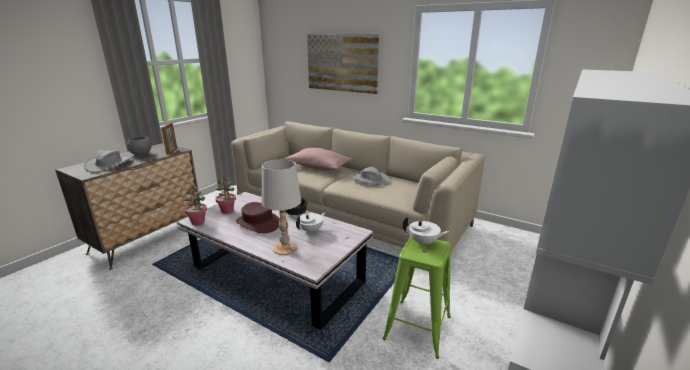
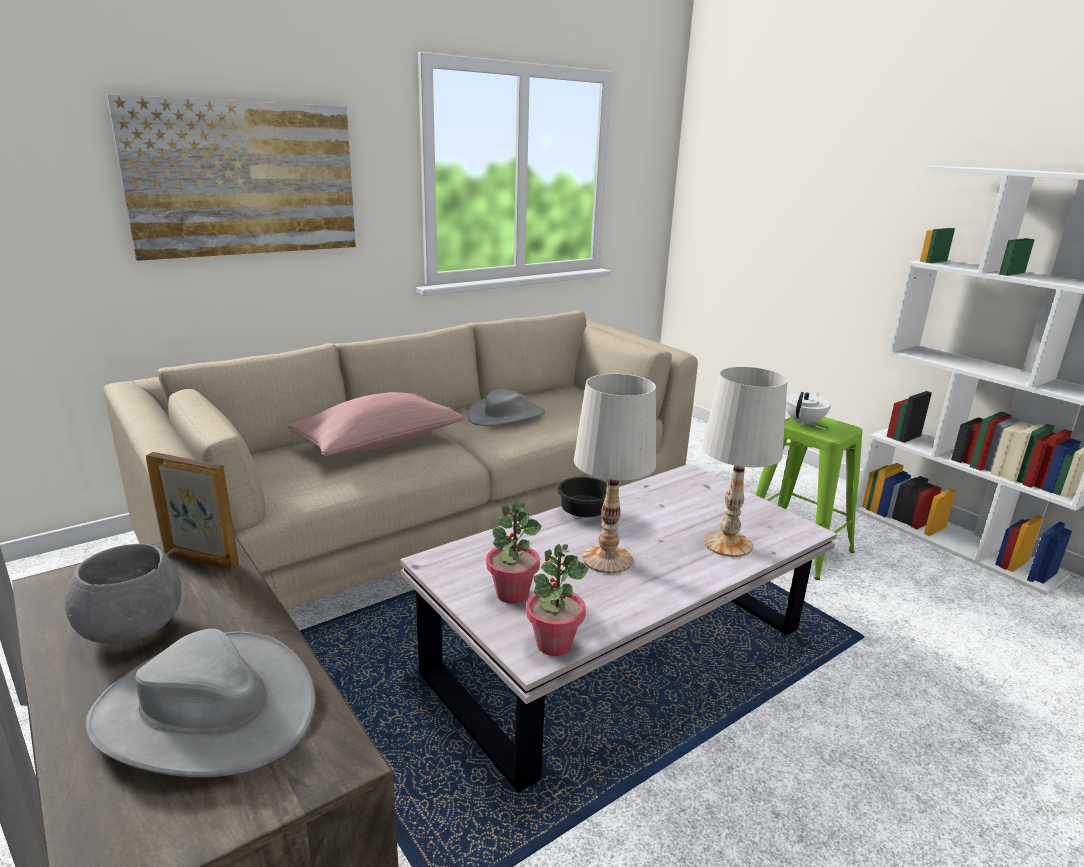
camera: 70 degrees left, 0 degrees up
brown hat [236,202,280,233] -> white table lamp [574,374,656,574]
white teapot [296,212,325,233] -> none

